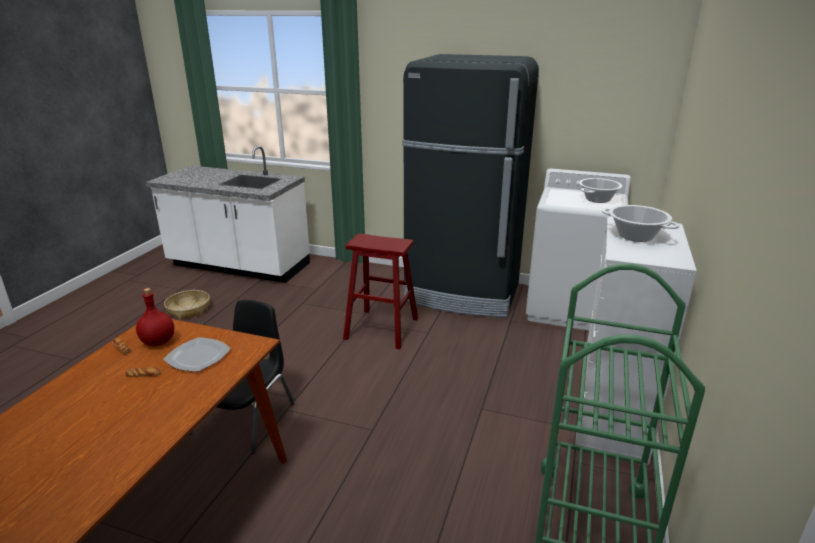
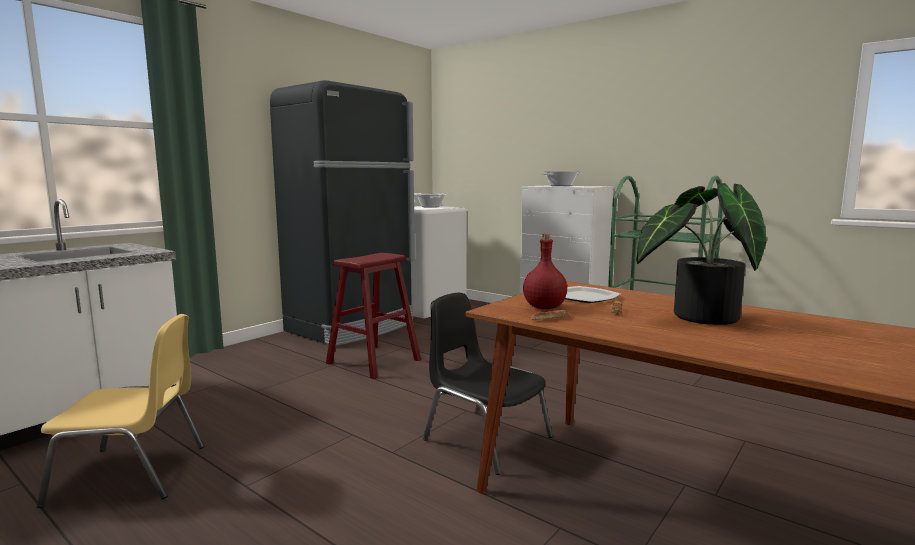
camera: 70 degrees left, 15 degrees down
basket [164,290,210,320] -> yellow chair [37,314,204,508]
none -> potted plant [636,183,767,325]

